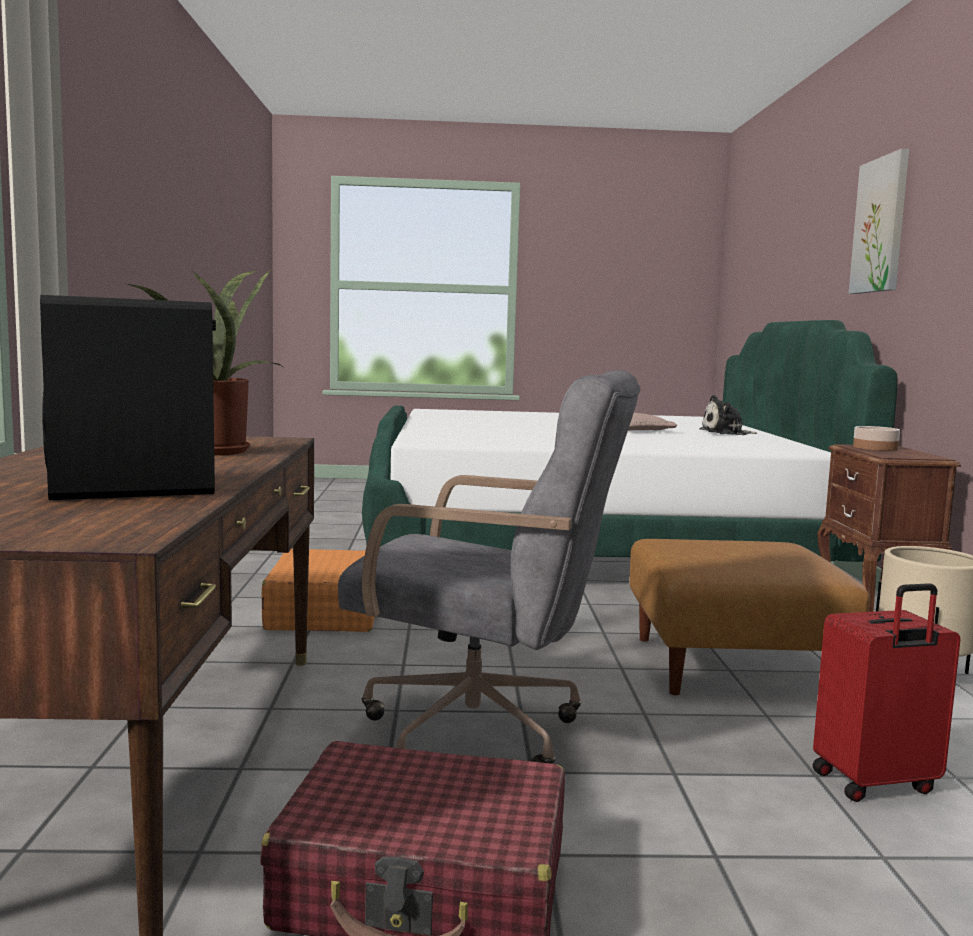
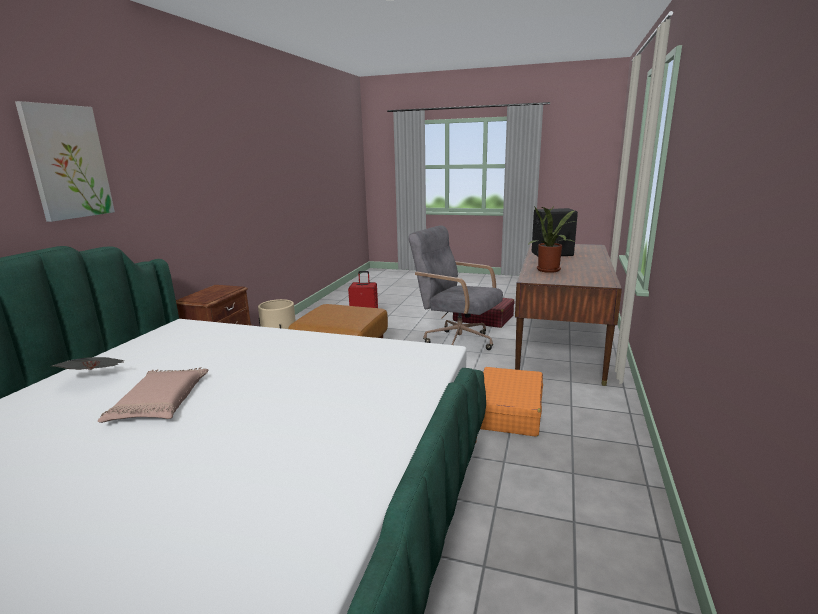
camera: 160 degrees left, 10 degrees up
plush toy [700,395,757,435] -> newspaper [52,357,124,370]
bowl [853,426,900,451] -> none

